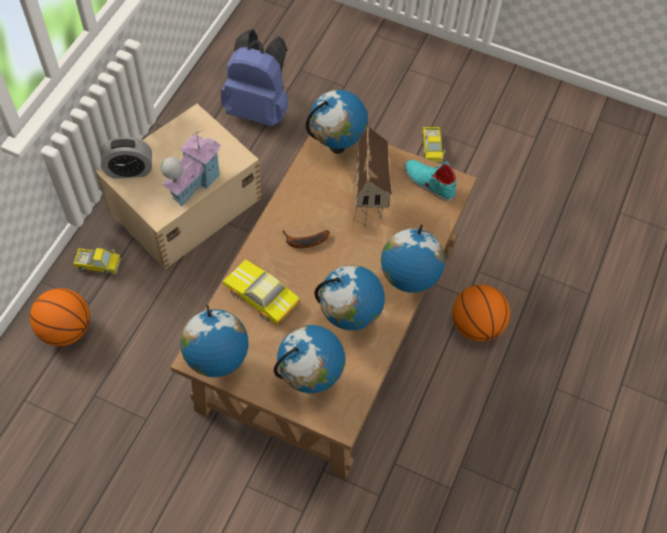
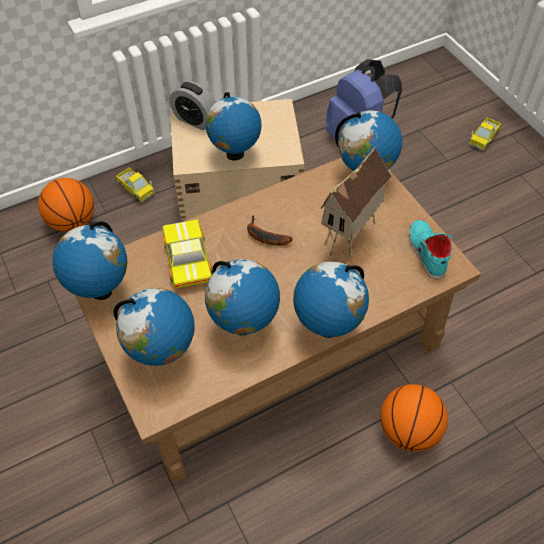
camera: 40 degrees right, 5 degrees down
toy house [160,129,221,207] -> globe [205,92,261,160]
toy truck [422,127,445,163] -> toy truck moved to [469,118,502,151]

